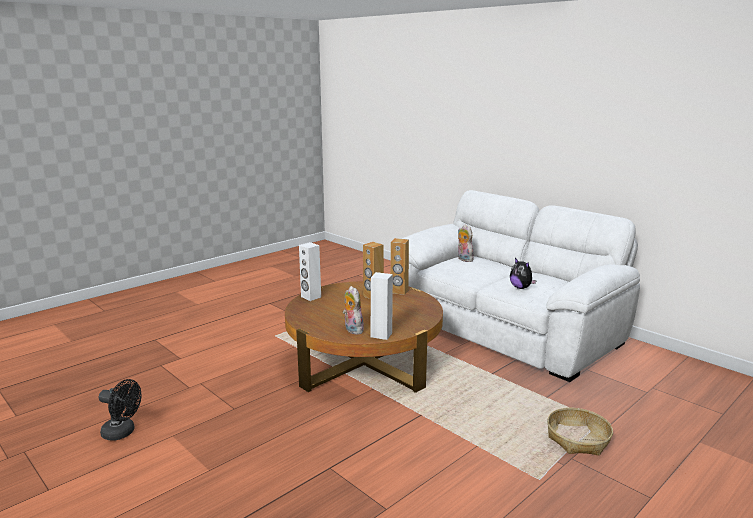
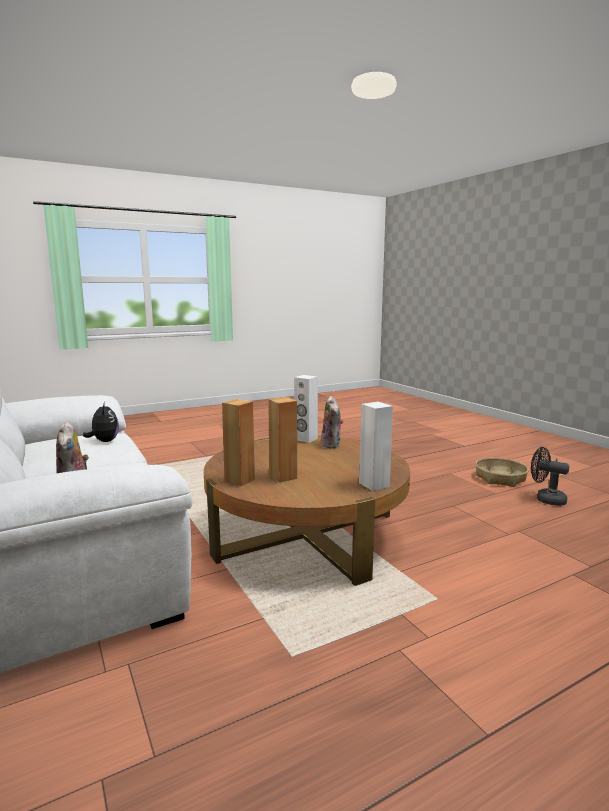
camera: 165 degrees left, 5 degrees down
basket [547,408,613,455] -> basket moved to [476,458,528,487]

